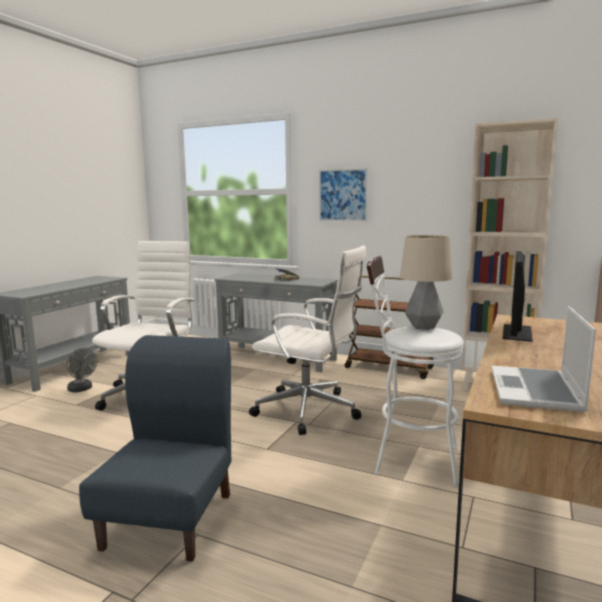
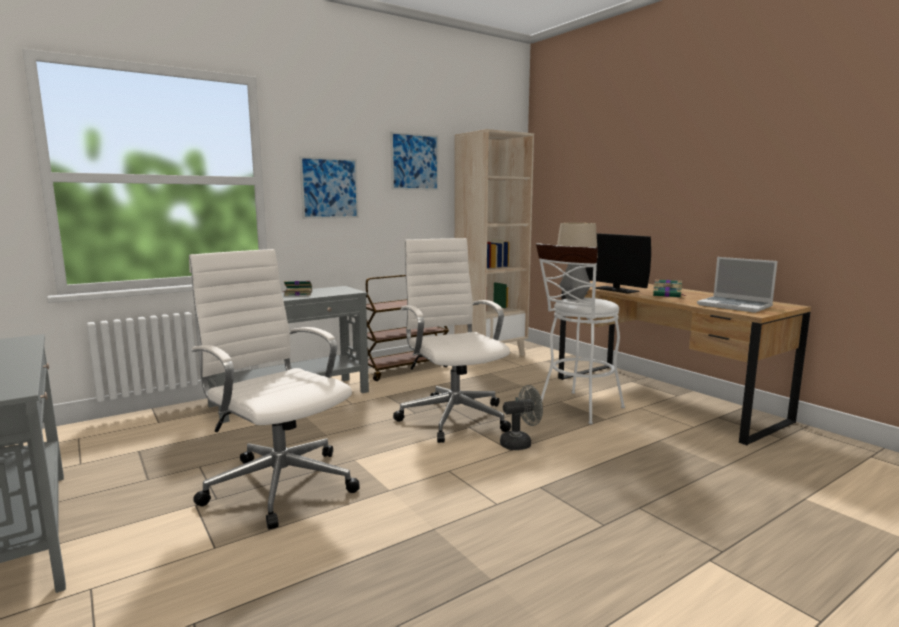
camera: 60 degrees left, 0 degrees up
grey fan [66,348,97,392] -> grey fan moved to [500,385,543,450]
blue chair [79,335,232,562] -> none
white office chair [249,245,367,435] -> white office chair turned 75 degrees counterclockwise [393,238,511,443]
none -> picture [390,132,439,190]
none -> book [653,279,687,298]

